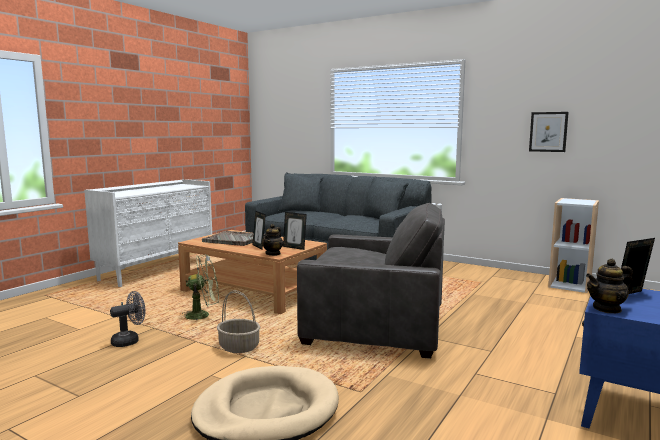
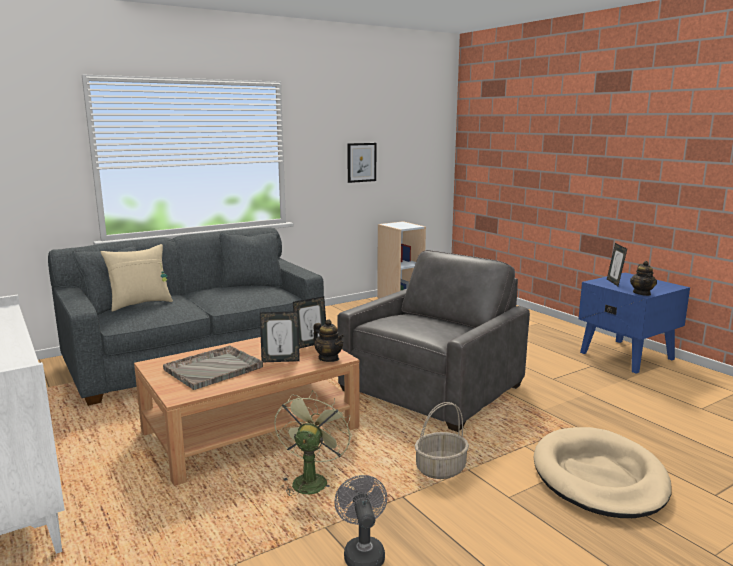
camera: 65 degrees left, 5 degrees up
none -> beige pillow [101,244,173,312]

